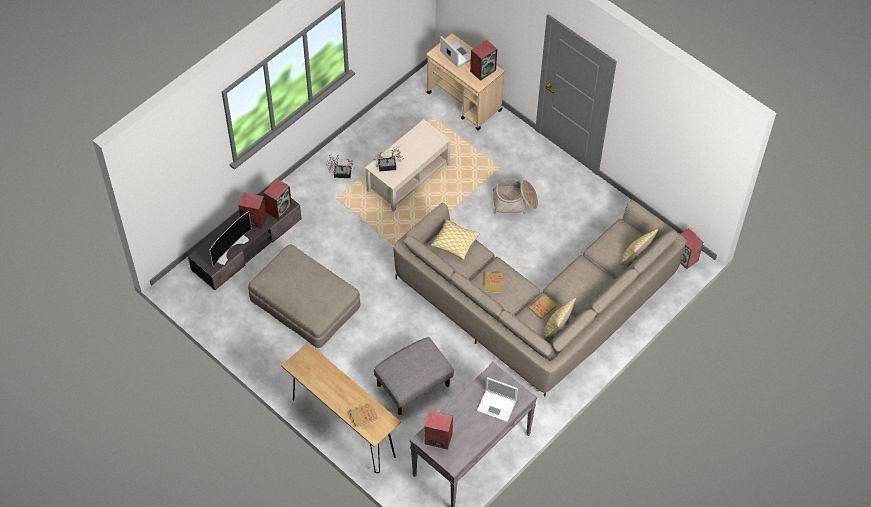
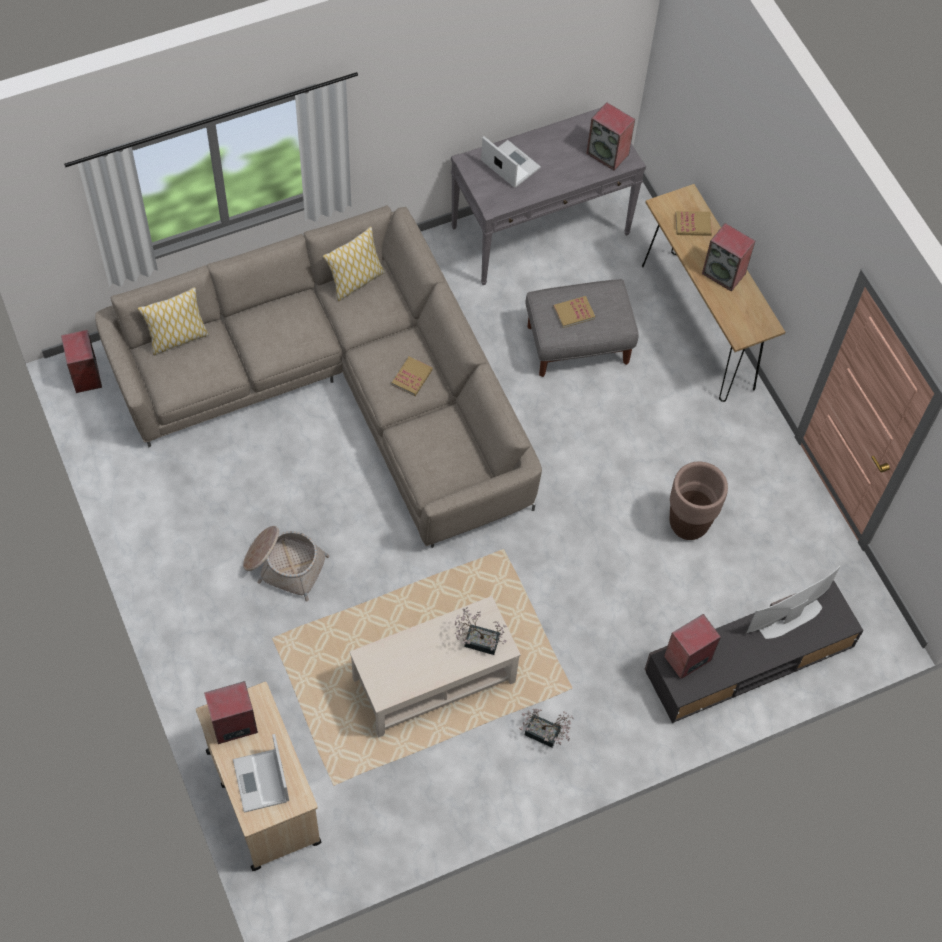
camera: 160 degrees left, 5 degrees up
speaker [238,192,267,229] -> speaker moved to [702,223,755,292]
beige ottoman [248,245,360,348] -> brown planter [670,462,728,540]
pillow [430,219,480,260] -> none
book [529,295,557,319] -> book moved to [553,296,595,328]

